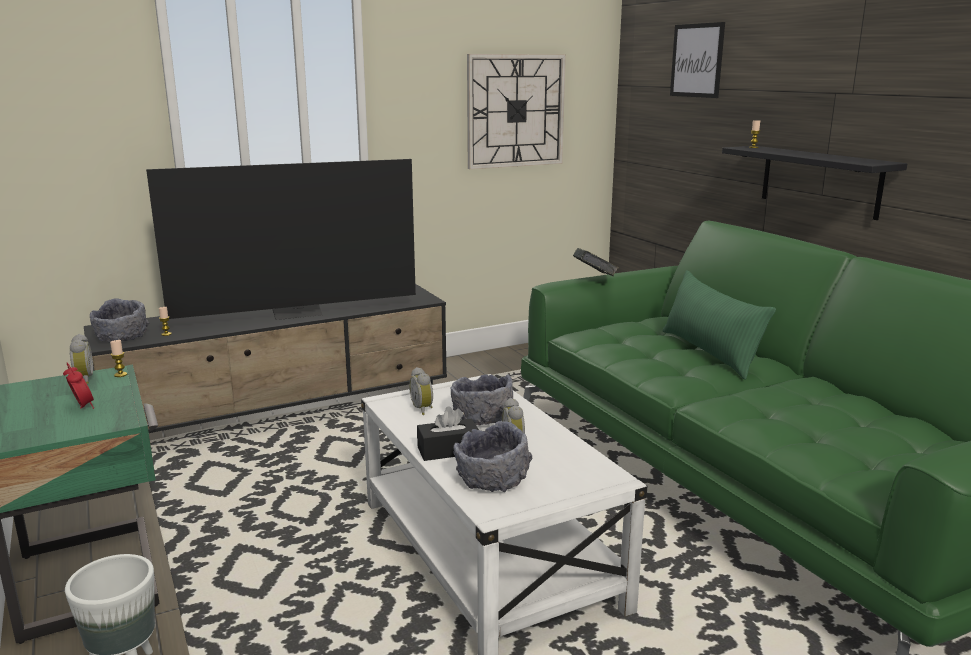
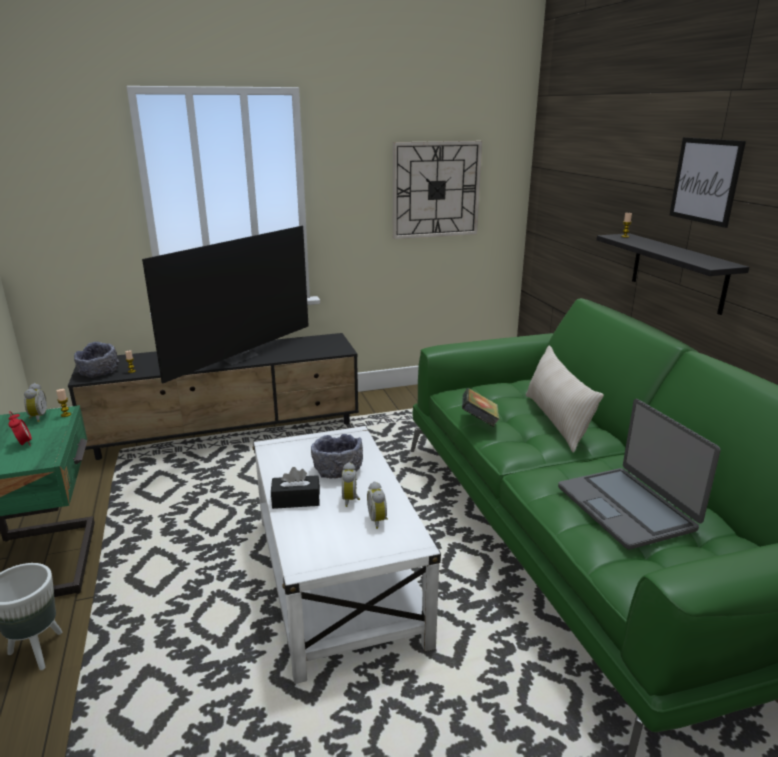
camera: 10 degrees right, 5 degrees up
television [146,159,416,320] -> television turned 45 degrees counterclockwise [142,226,309,383]
alarm clock [409,367,433,415] -> alarm clock moved to [367,481,388,529]
grey bowl [453,421,532,492] -> none
book [573,248,619,276] -> book moved to [462,388,500,427]
green pillow [662,270,776,380] -> beige pillow [526,345,604,453]
picture [670,22,725,98] -> picture moved to [670,137,746,228]
none -> laptop [558,399,721,549]

